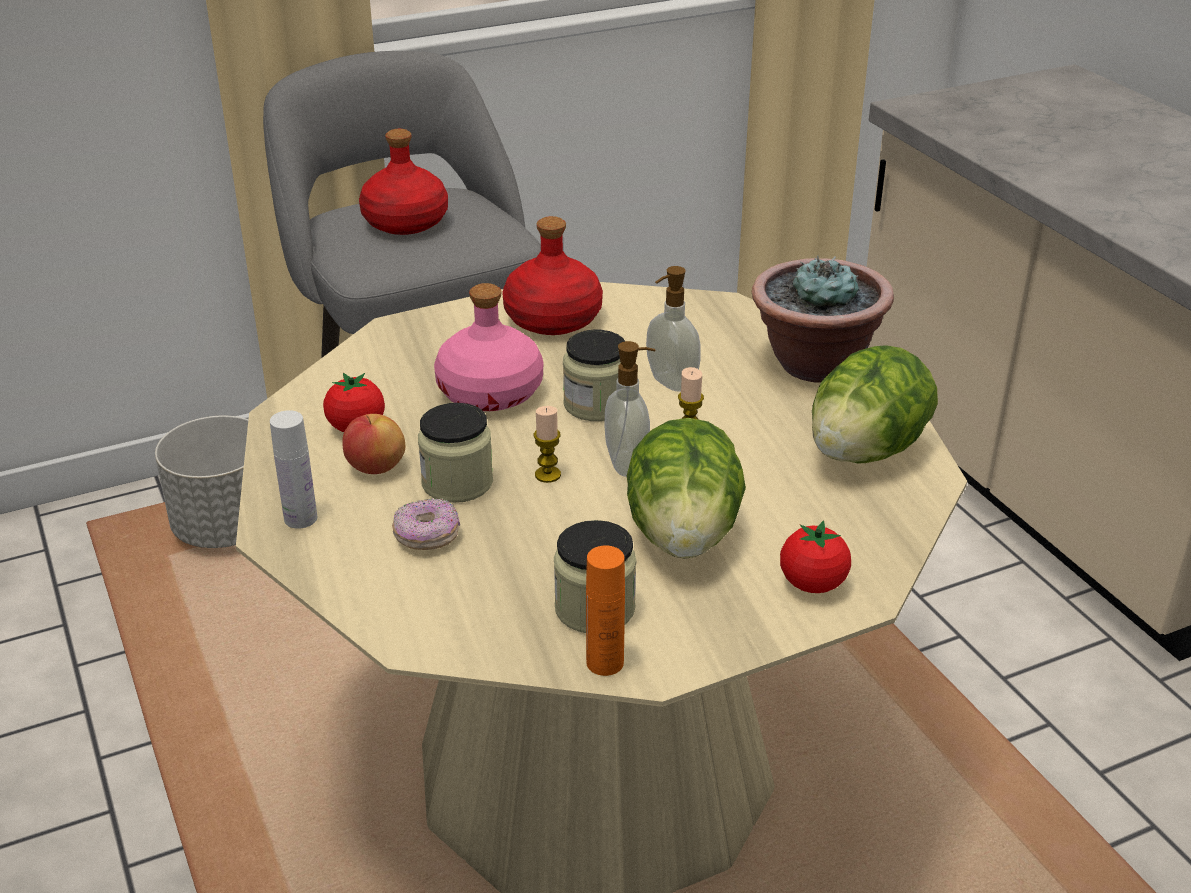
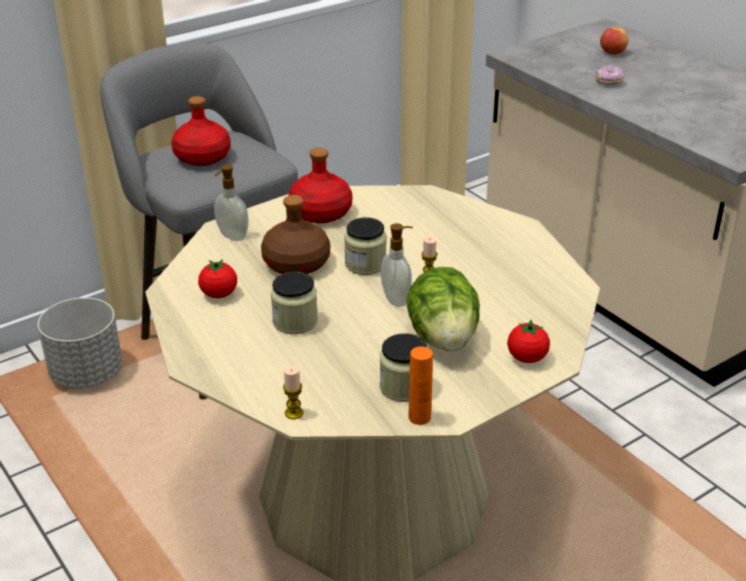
camera: 10 degrees left, 0 degrees up
white bottle [270,410,317,529] -> none
apple [342,414,405,474] -> apple moved to [600,26,629,55]
donut [392,498,460,550] -> donut moved to [595,65,624,85]
pink bottle [434,283,543,411] -> brown bottle [261,195,330,274]
candle [534,406,561,483] -> candle moved to [283,367,303,419]
soap dispenser [646,266,701,392] -> soap dispenser moved to [214,164,248,241]
potted plant [752,256,894,383] -> none
lettuce [812,345,938,463] -> none

